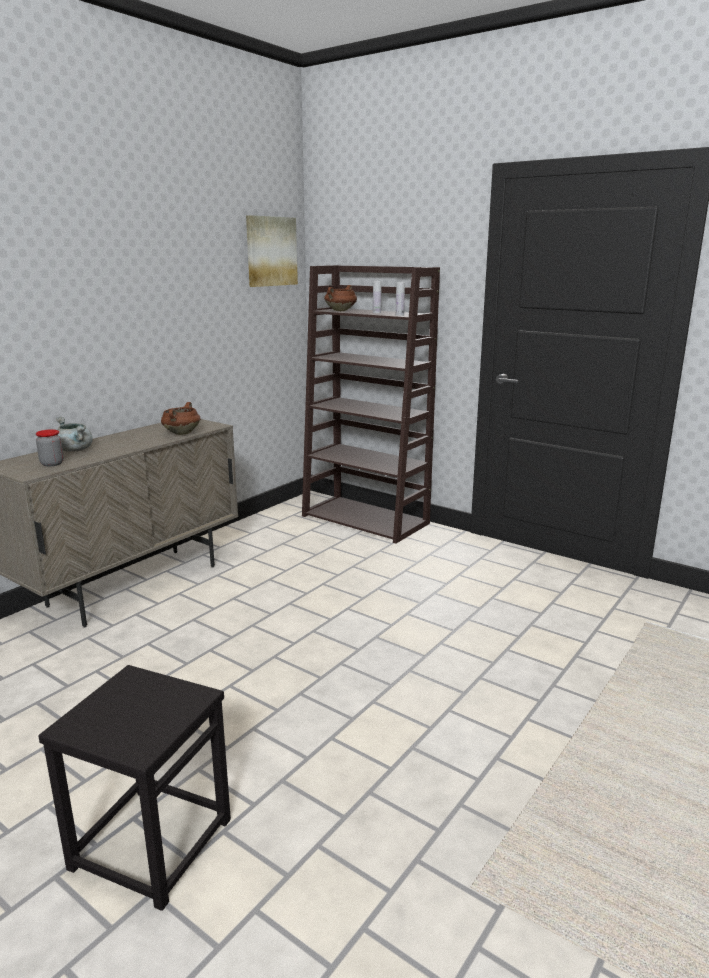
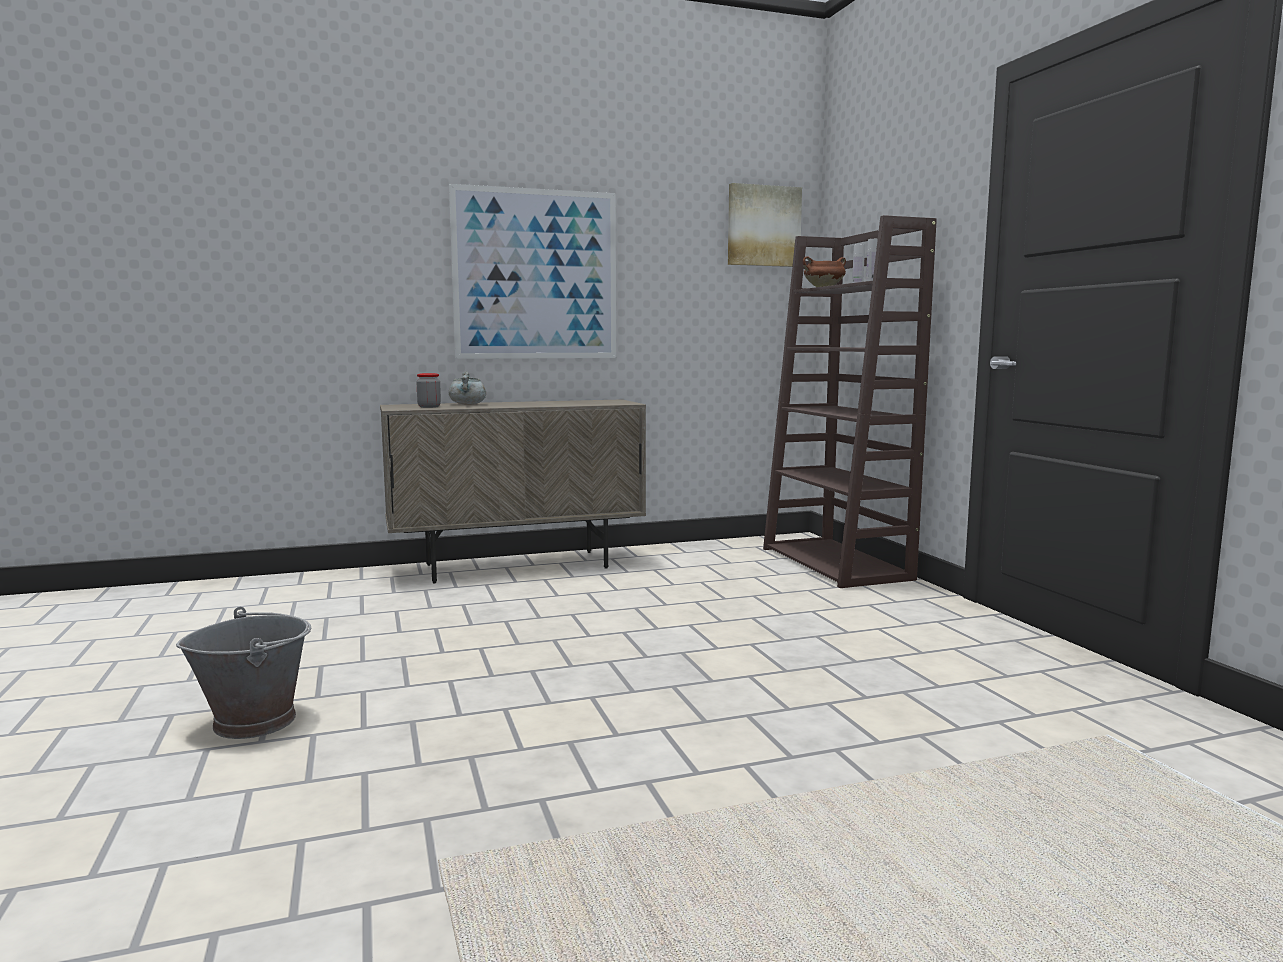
camera: 35 degrees right, 10 degrees down
black stool [38,665,231,911] -> grey bucket [176,607,311,739]
brown cooking pot [161,402,201,435] -> none
none -> picture [449,184,616,359]

